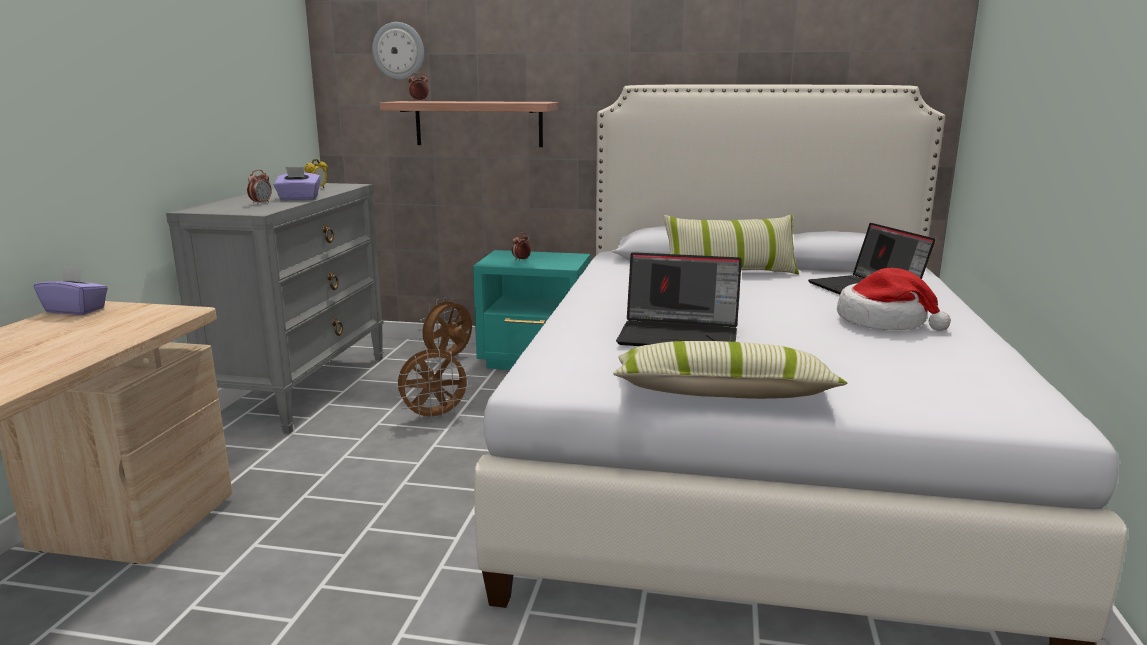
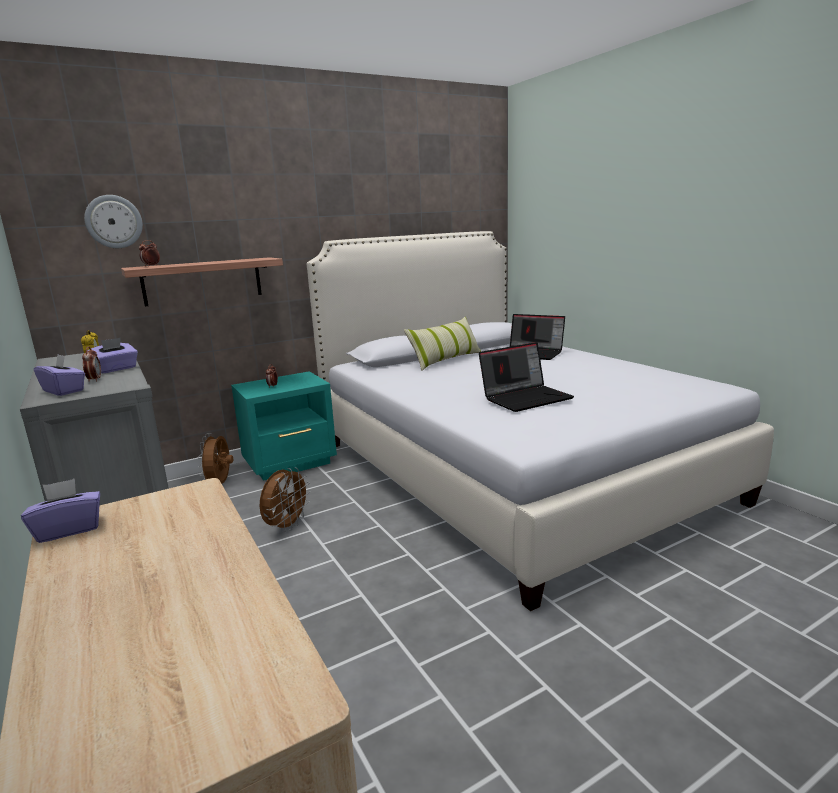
camera: 40 degrees left, 0 degrees up
pillow [613,341,847,399] -> none
hat [837,268,951,331] -> none
none -> purple tissue box [34,355,85,396]

